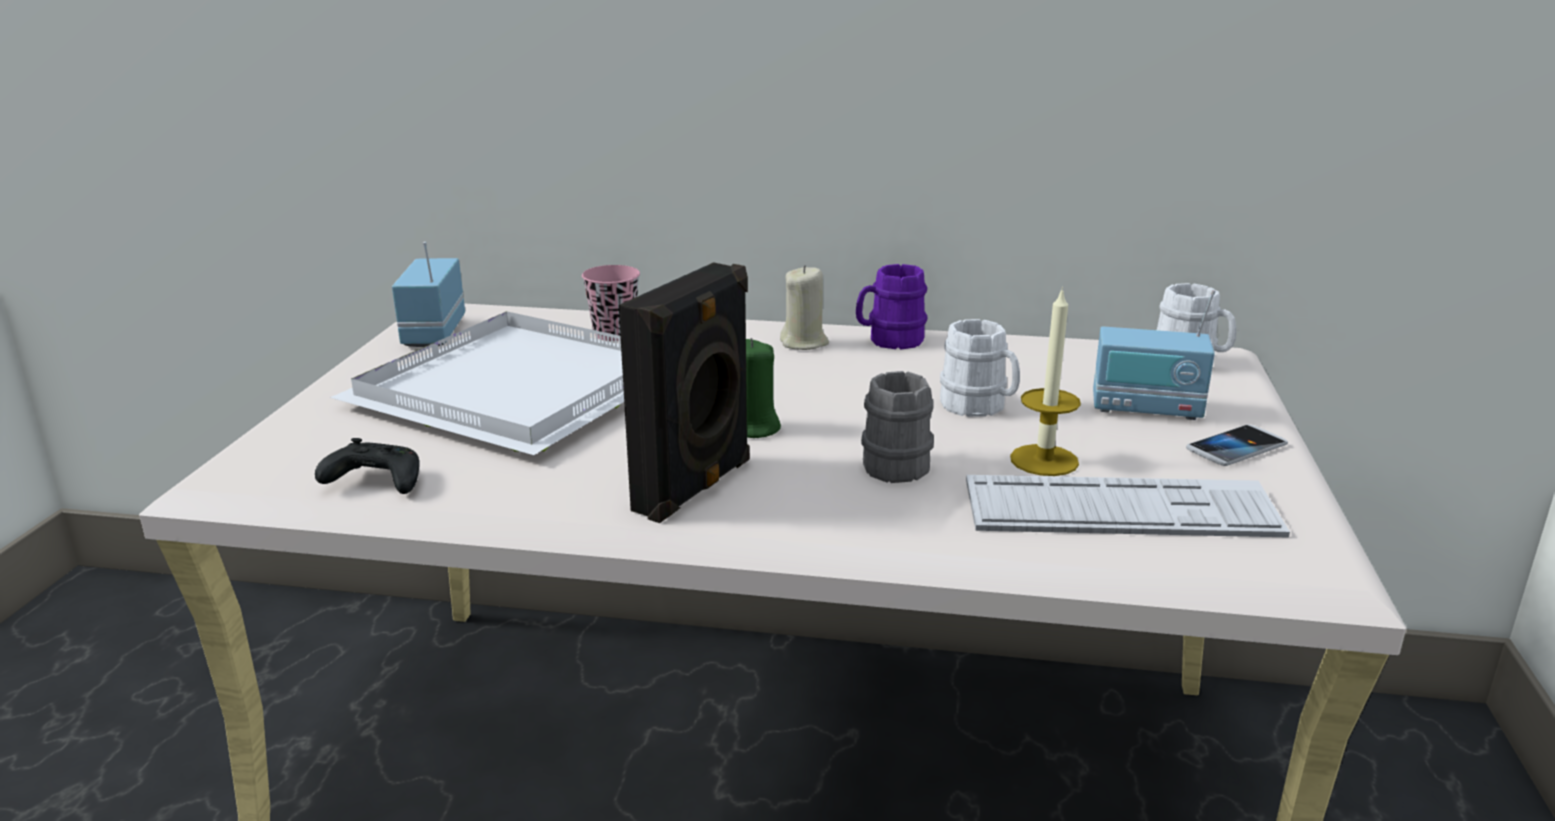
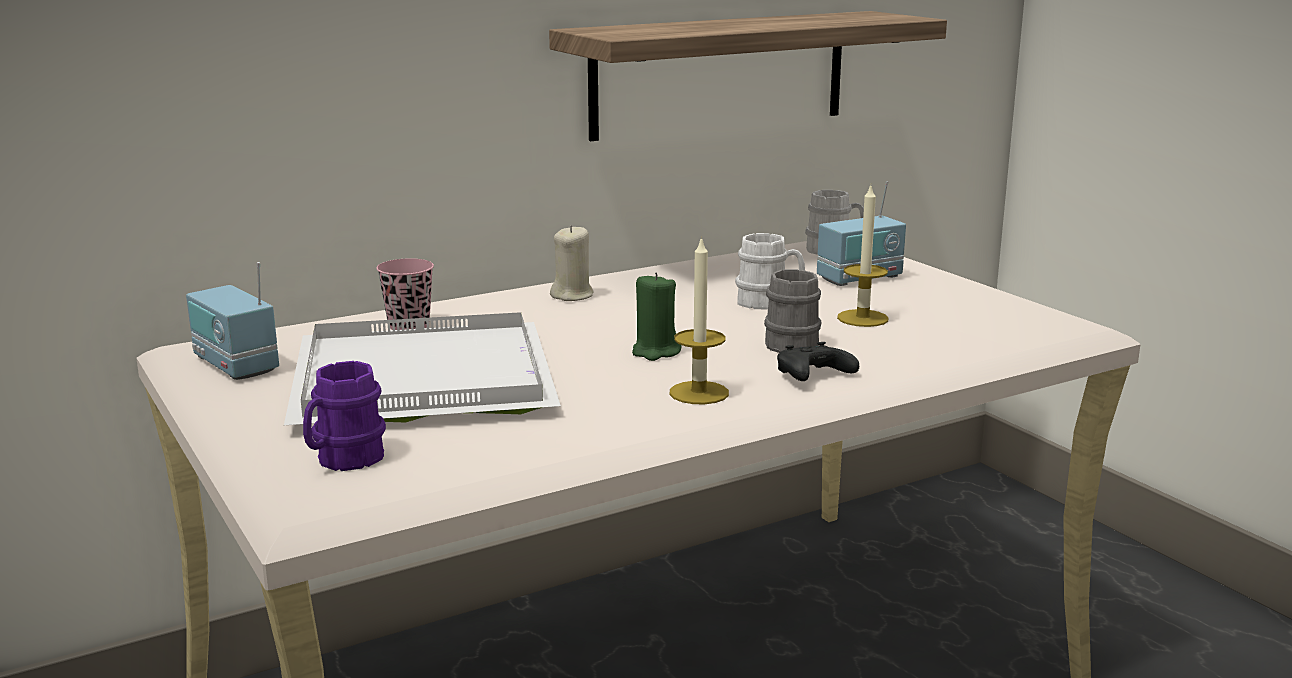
camera: 40 degrees left, 5 degrees down
black game controller [315,438,419,494] -> black game controller moved to [777,342,859,381]
black speaker [619,262,750,523] -> candle [669,236,729,404]
purple mug [856,264,927,349] -> purple mug moved to [303,361,386,471]
keyboard [966,475,1290,537] -> none
phone [1186,424,1288,466] -> none
none -> shelf [549,11,947,141]

